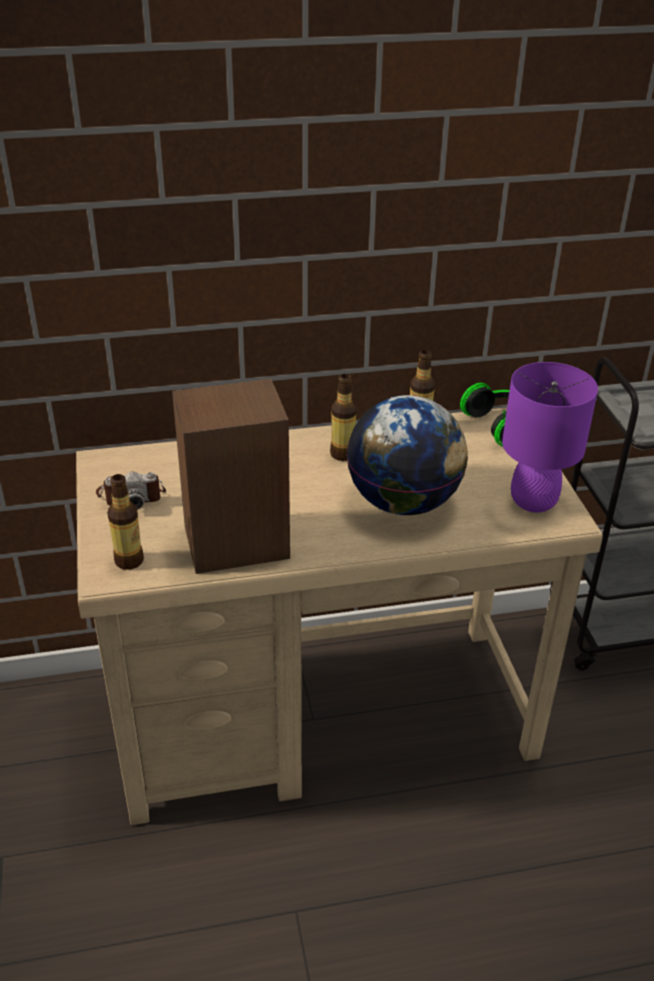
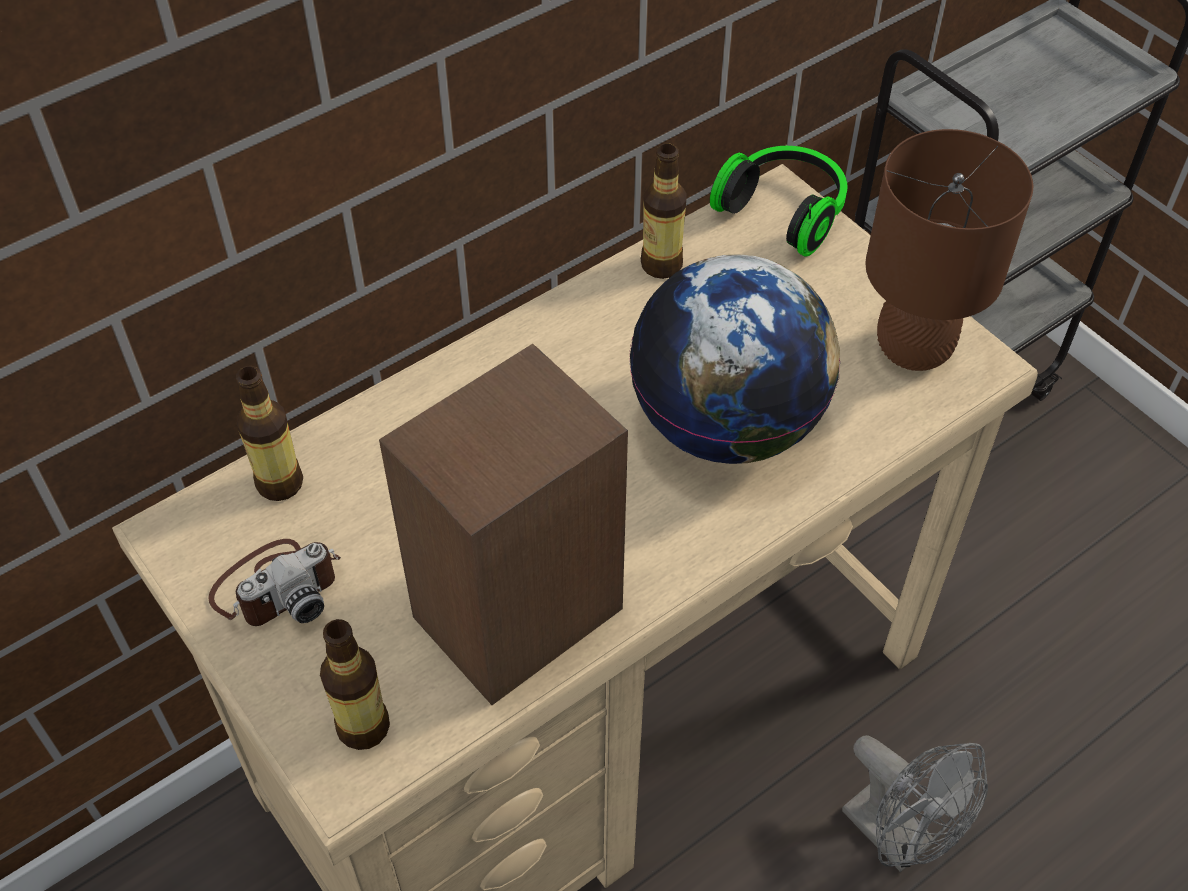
camera: 25 degrees left, 15 degrees up
bottle [330,374,357,461] -> bottle moved to [236,366,303,501]
purple table lamp [502,362,598,513] -> brown table lamp [866,129,1033,371]
none -> grey fan [842,735,988,872]

